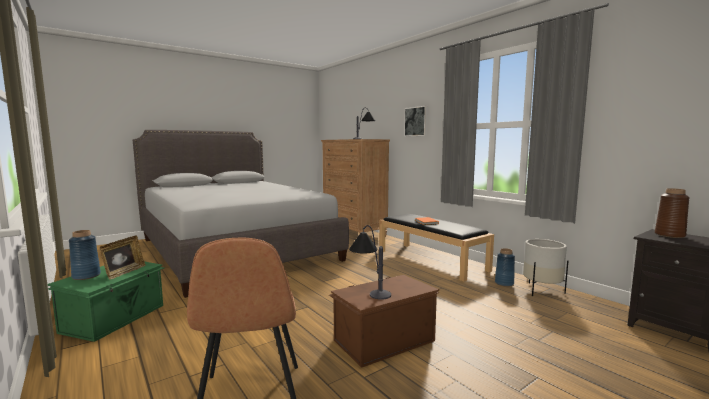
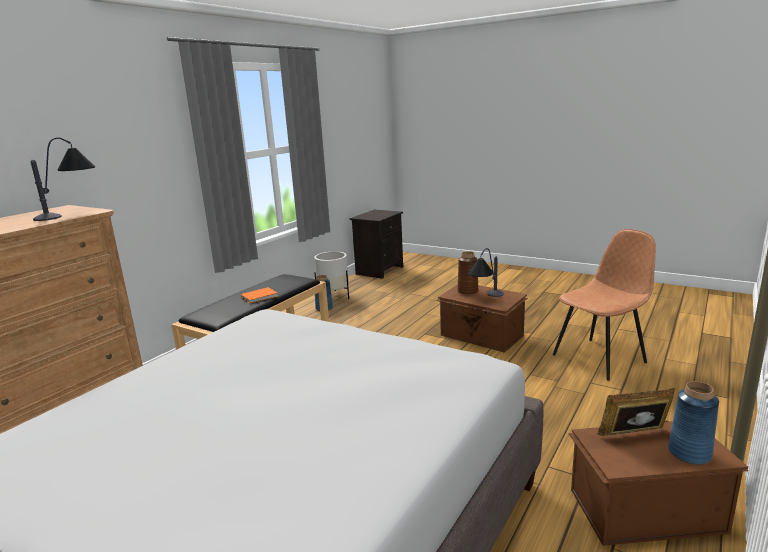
camera: 110 degrees left, 10 degrees up
green storage box [47,261,164,342] -> brown storage box [568,421,748,546]
picture [404,106,428,137] -> none
brown vase [655,188,690,238] -> brown vase moved to [458,251,478,295]

